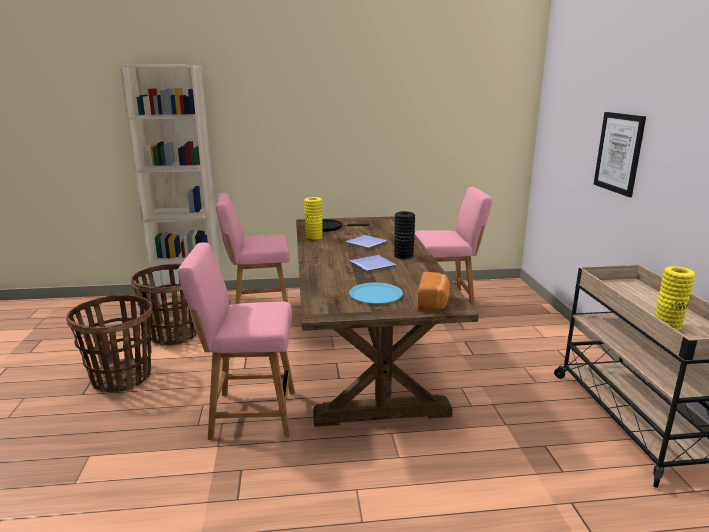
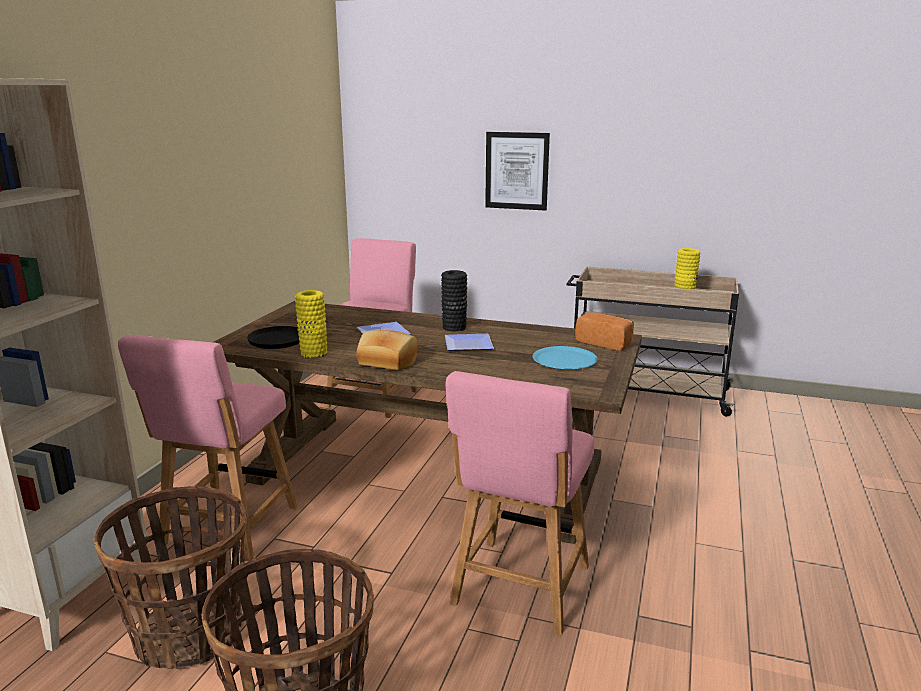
camera: 65 degrees left, 0 degrees up
none -> bread [357,330,418,370]

